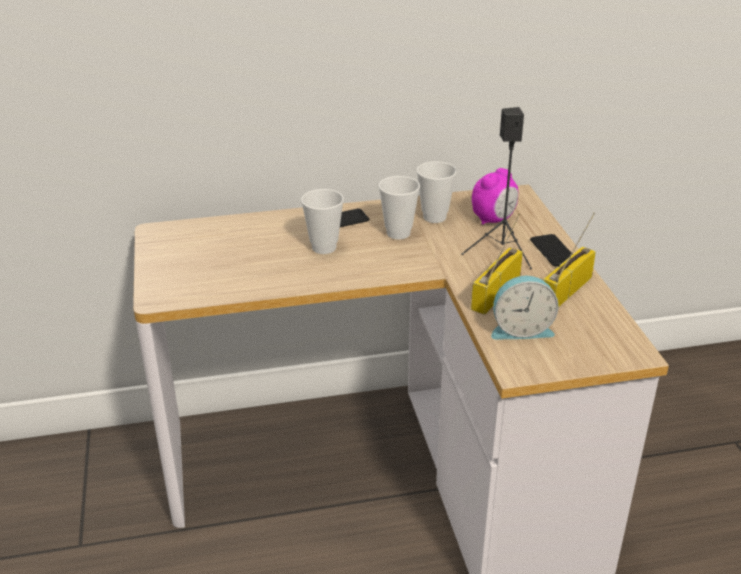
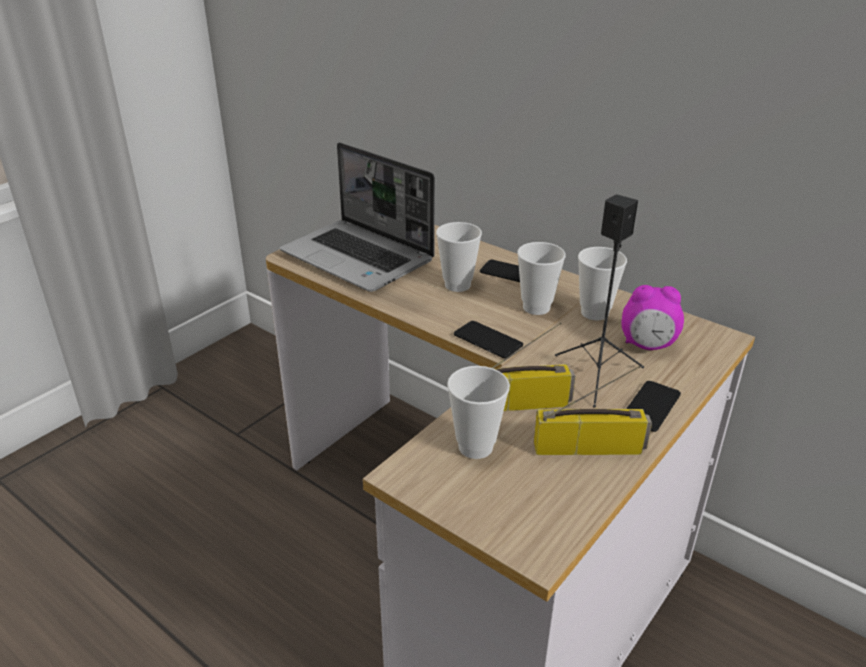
camera: 50 degrees right, 0 degrees up
alarm clock [491,276,559,340] -> cup [447,366,510,459]
none -> laptop [280,142,435,292]
none -> phone [454,321,523,358]

